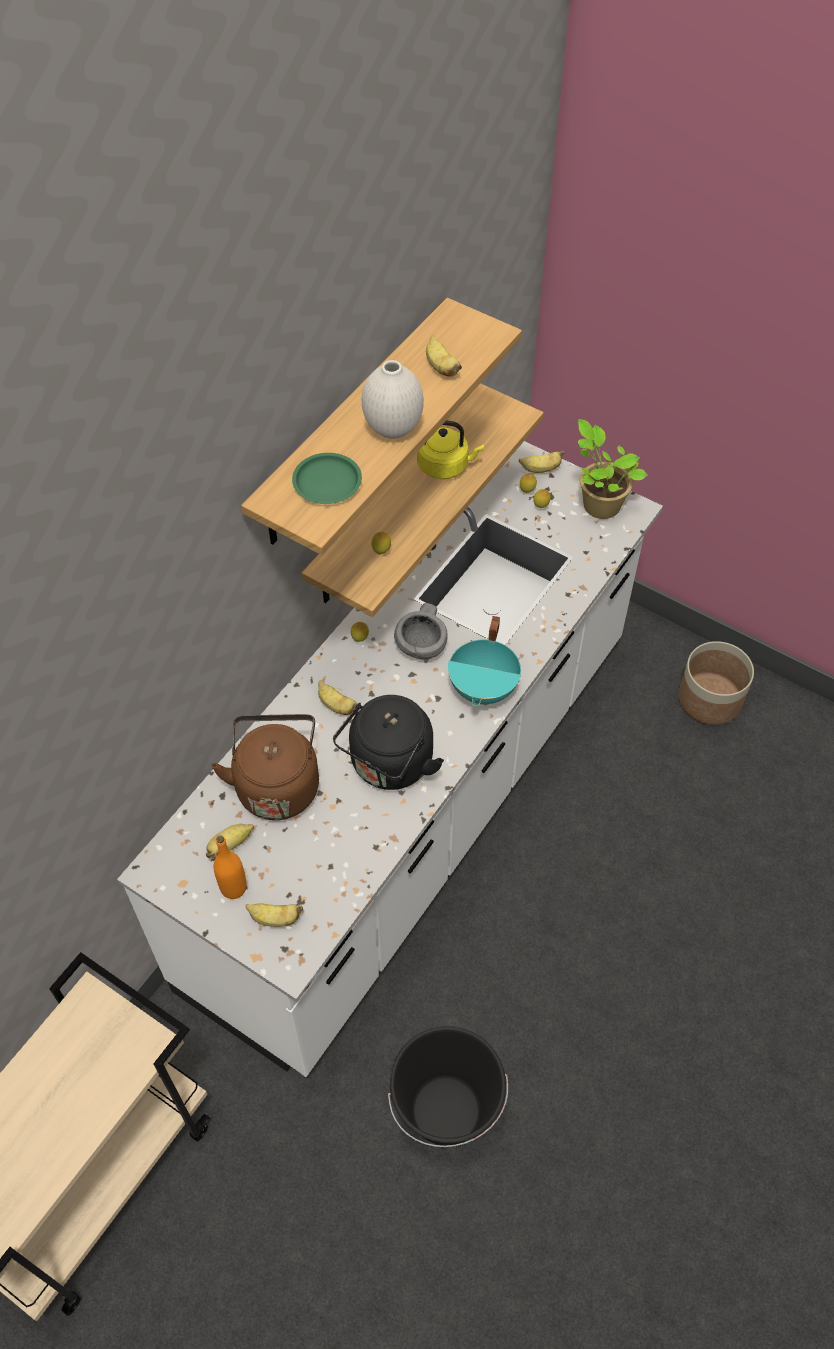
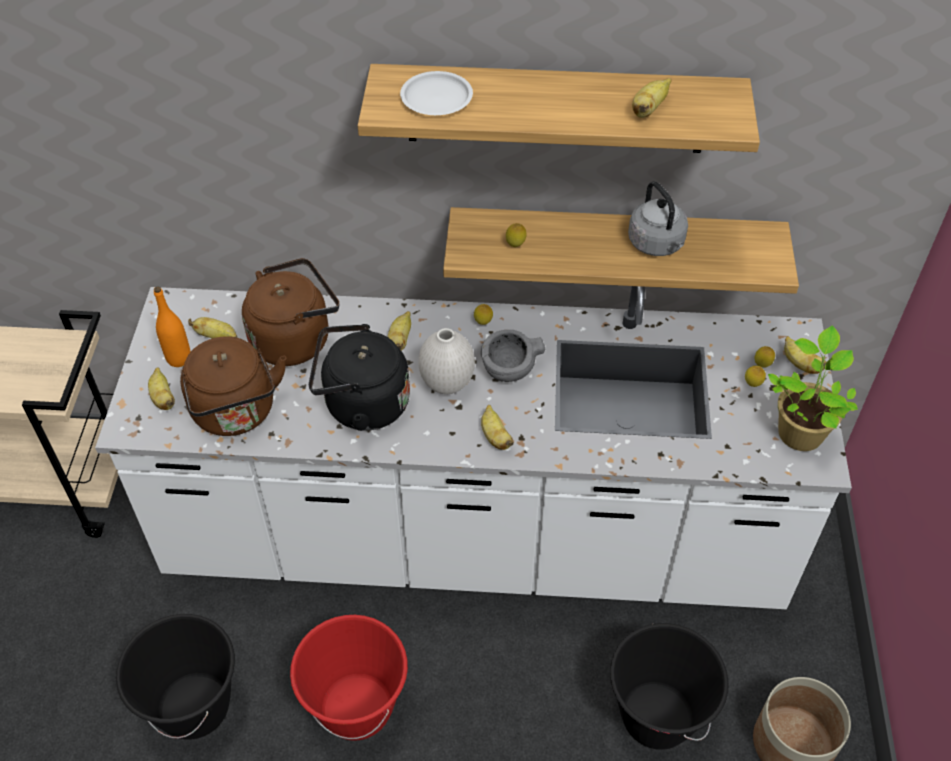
camera: 60 degrees right, 5 degrees down
green plate [292,453,362,504] -> white plate [400,71,473,115]
white vase [361,360,424,439] -> white vase moved to [418,328,475,394]
yellow kettle [417,421,484,479] -> grey kettle [628,181,688,256]
turquoise cooking pot [448,616,521,706] -> banana [481,405,514,450]
none -> brown kettle [180,336,286,436]
none -> red bucket [290,615,408,741]
none -> black bucket [610,623,729,750]

